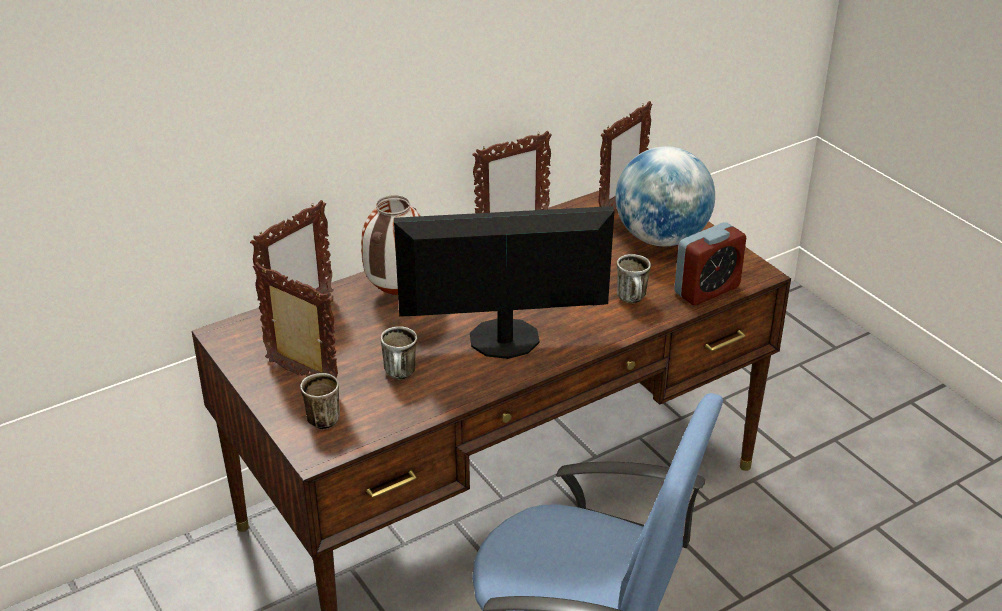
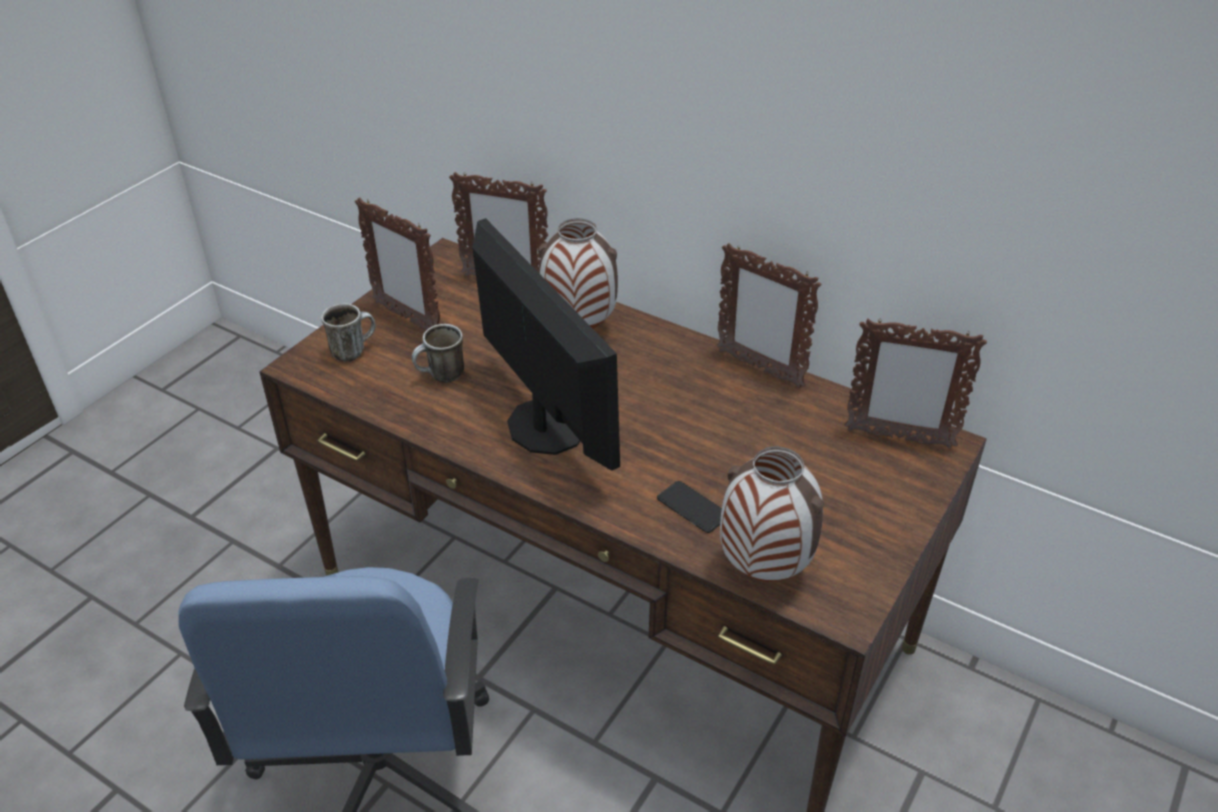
camera: 65 degrees right, 5 degrees up
picture frame [253,263,338,378] -> picture frame turned 120 degrees clockwise [355,198,440,330]
globe [615,146,715,246] -> none
mug [617,254,651,303] -> phone [657,481,722,533]
alarm clock [674,222,747,305] -> vase [720,447,824,582]

